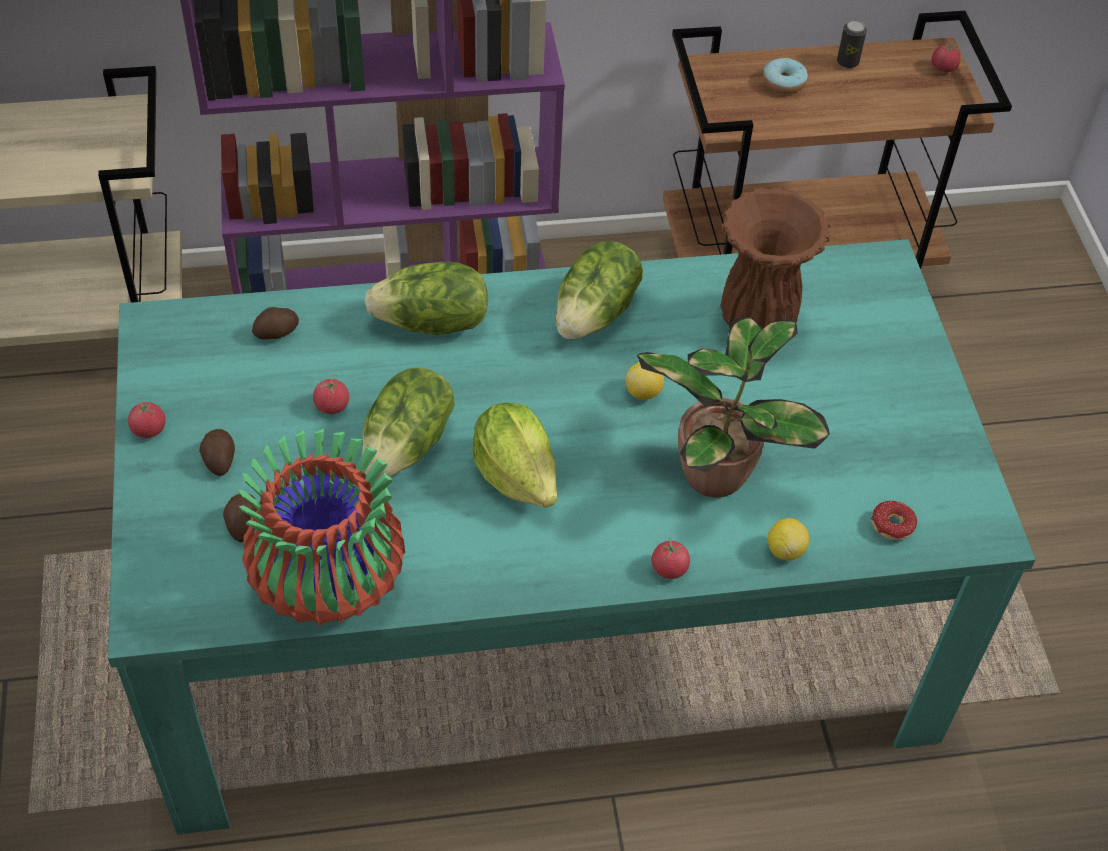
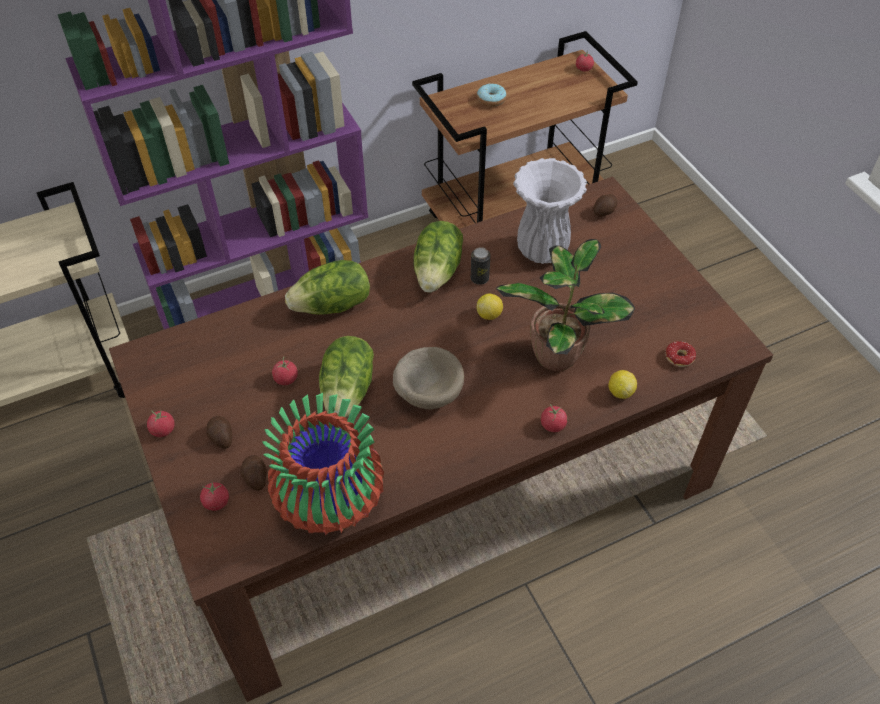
camera: 15 degrees left, 0 degrees up
turquoise dining table [108,239,1036,835] -> brown dining table [109,176,773,702]
potato [252,307,299,340] -> potato moved to [594,194,617,217]
lettuce [472,403,557,508] -> beige bowl [393,347,464,409]
brown vase [720,188,830,328] -> white vase [513,158,587,264]
can [837,20,867,68] -> can moved to [471,247,491,285]
none -> tomato [200,481,229,511]

